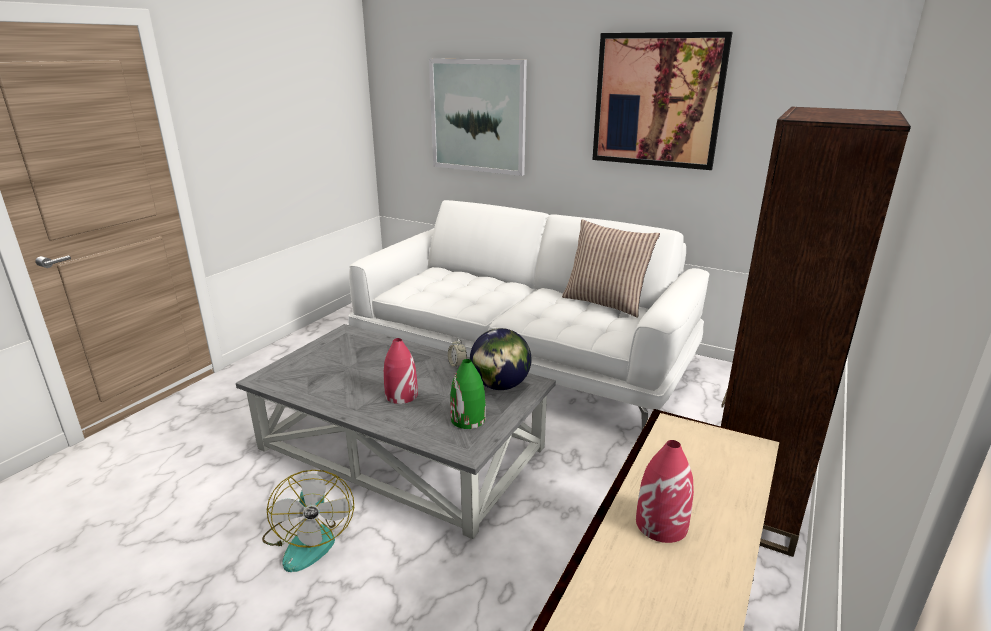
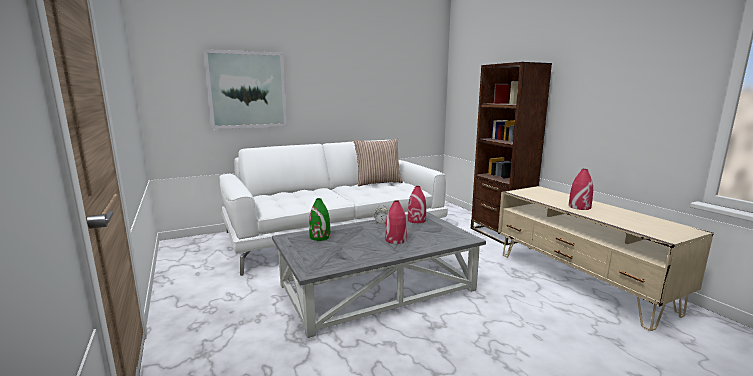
camera: 55 degrees left, 10 degrees down
fan [262,470,354,572] -> none
green vase [450,359,486,429] -> green vase moved to [309,198,331,241]
globe [470,328,532,390] -> red vase [408,186,426,223]
picture [592,32,732,170] -> none

